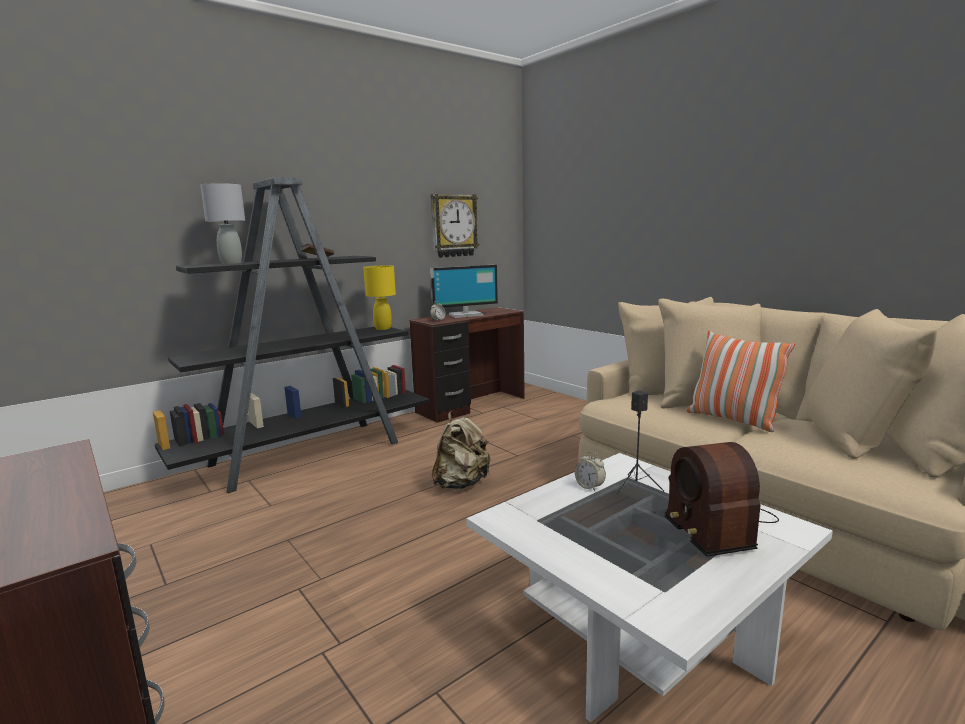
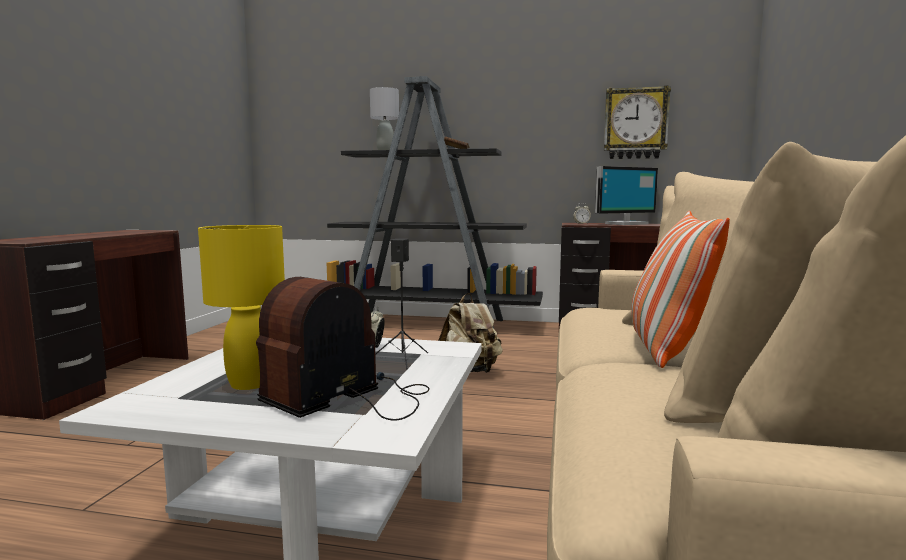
camera: 50 degrees right, 5 degrees down
yellow table lamp [363,265,396,330] -> yellow table lamp moved to [198,225,285,390]
monitor [430,264,498,318] -> monitor turned 60 degrees counterclockwise [595,166,658,225]

